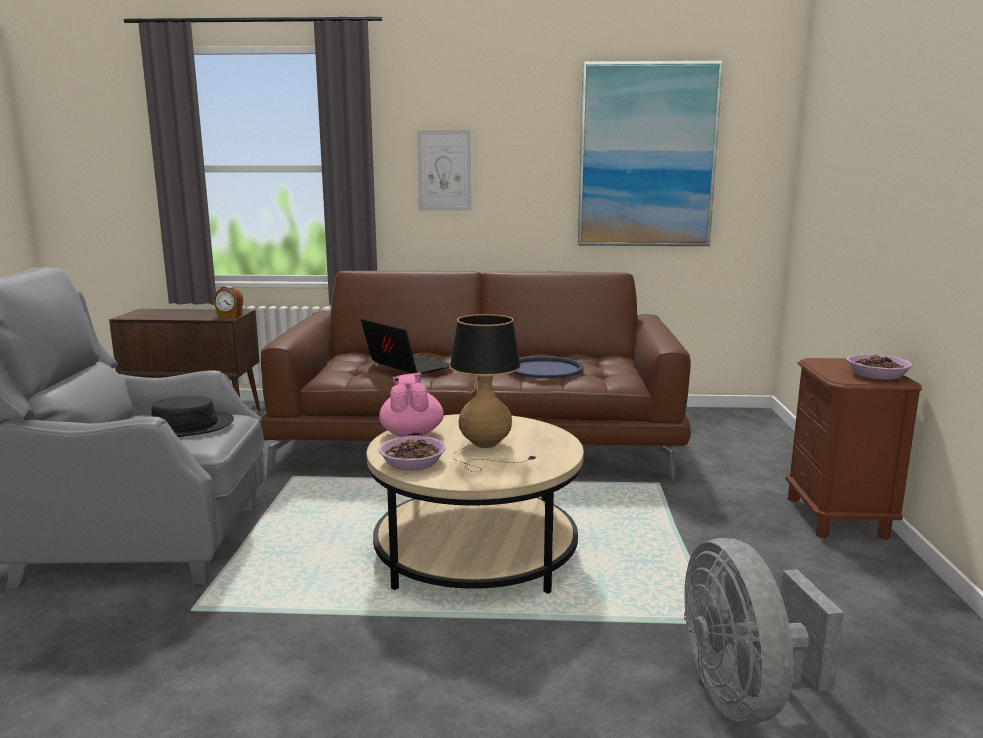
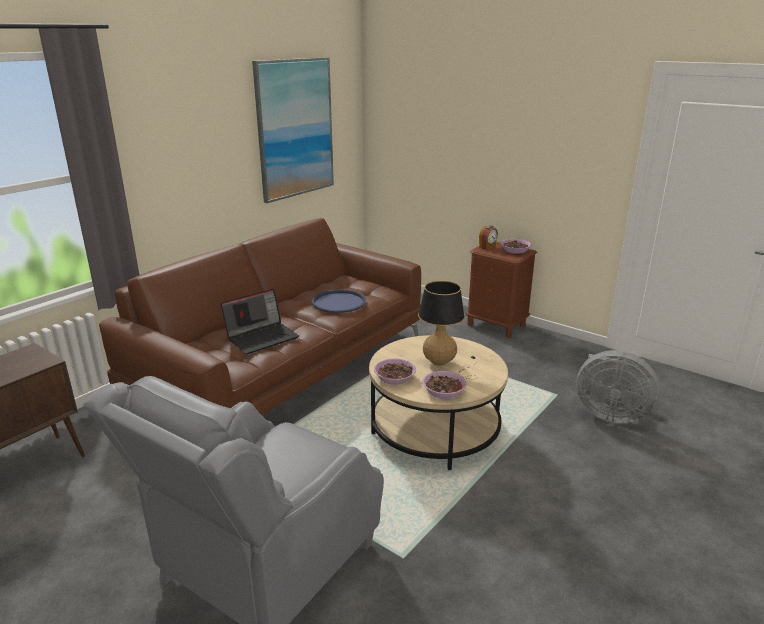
camera: 55 degrees left, 10 degrees up
black hat [151,396,234,437] -> none
alarm clock [213,286,243,318] -> alarm clock moved to [479,226,498,250]
laptop [361,318,449,374] -> laptop turned 150 degrees clockwise [220,289,299,354]
pink teapot [379,373,444,437] -> bowl [374,359,416,385]
picture [417,130,471,211] -> none

